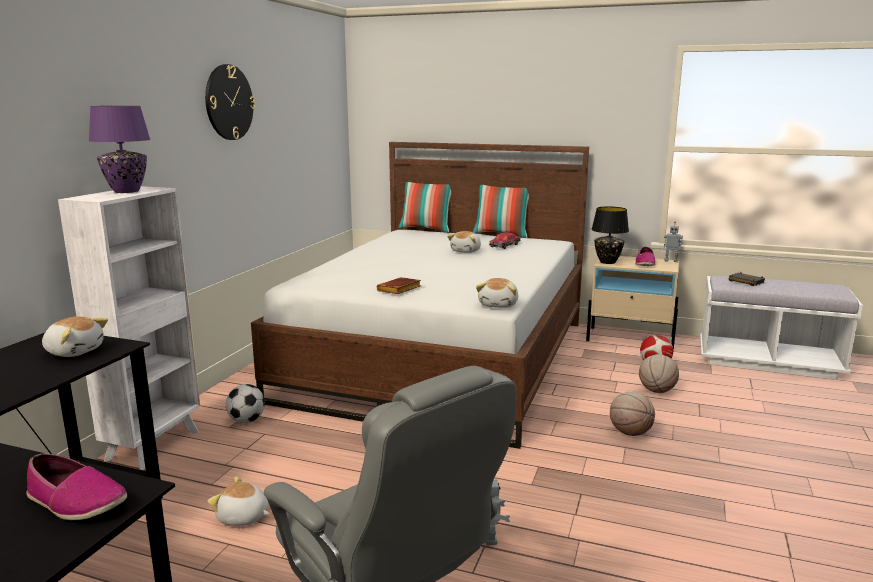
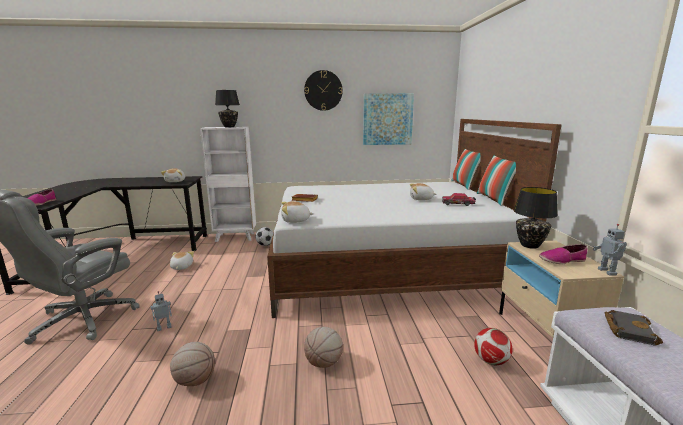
camera: 65 degrees right, 0 degrees up
purple table lamp [89,106,151,193] -> black table lamp [215,90,240,127]
basketball [639,354,679,393] -> basketball moved to [170,342,215,386]
none -> picture [363,93,414,145]

